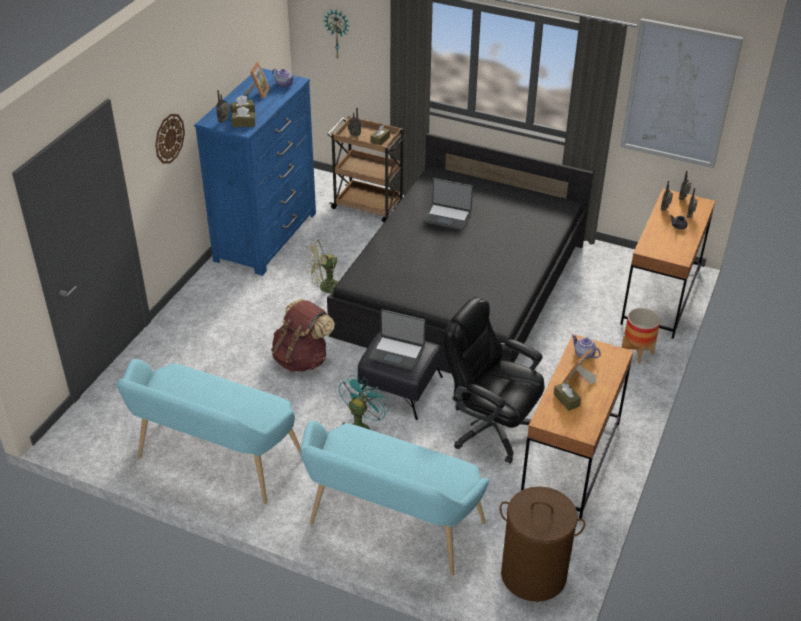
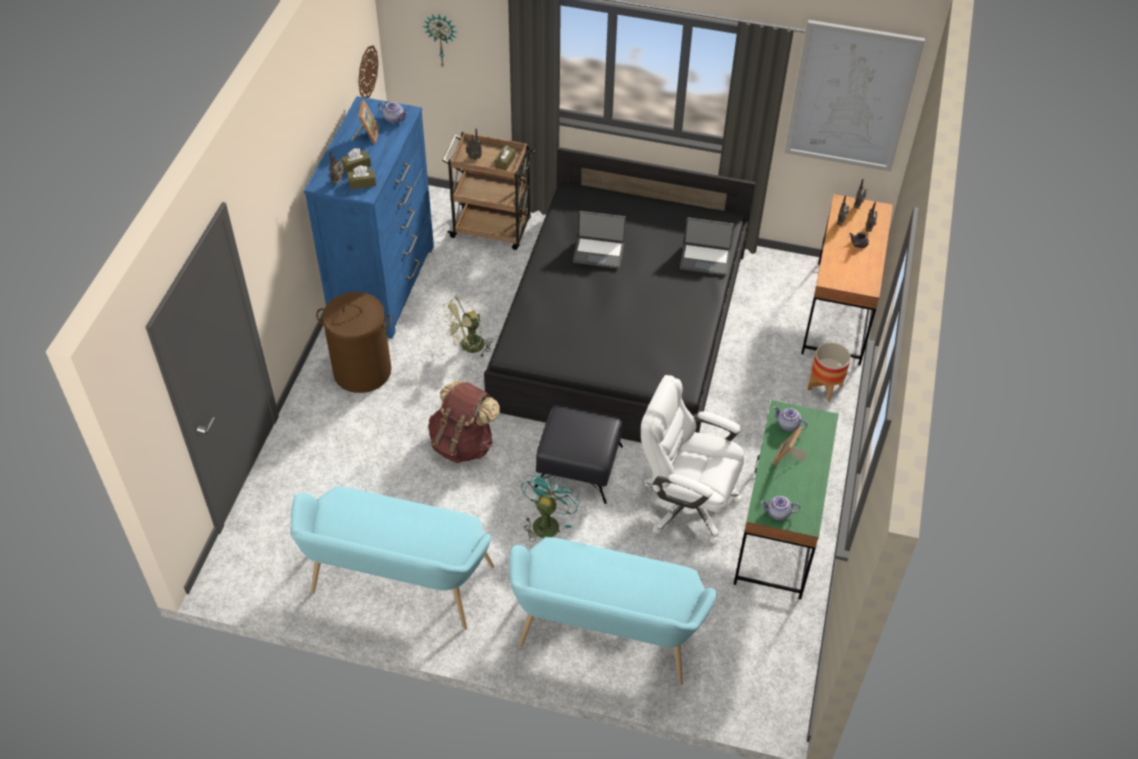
camera: 10 degrees left, 10 degrees up
wall clock [155,114,185,163] -> wall clock moved to [358,45,378,98]
laptop [369,309,425,370] -> laptop moved to [680,217,734,276]
black office chair [444,296,545,463] -> white office chair [641,375,744,544]
brown laundry basket [499,486,585,602] -> brown laundry basket moved to [316,292,392,393]
brown desk [521,334,633,519] -> green desk [734,400,838,599]
brown tissue box [553,382,581,411] -> none
none -> teapot [761,496,800,520]

